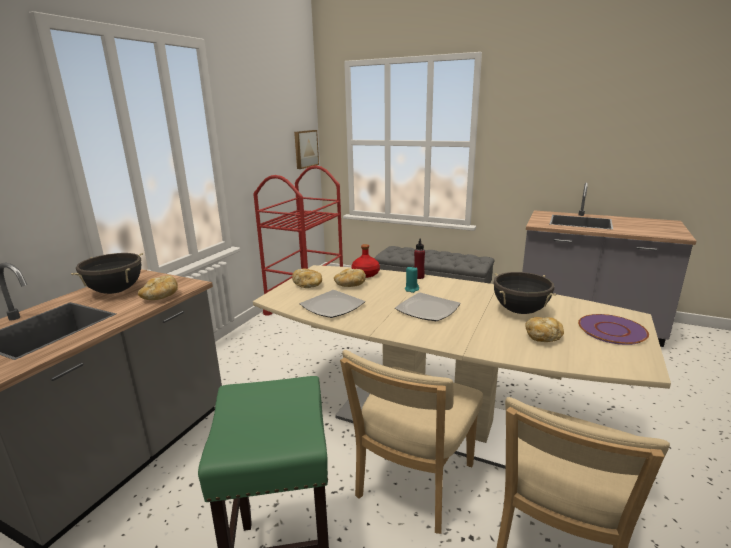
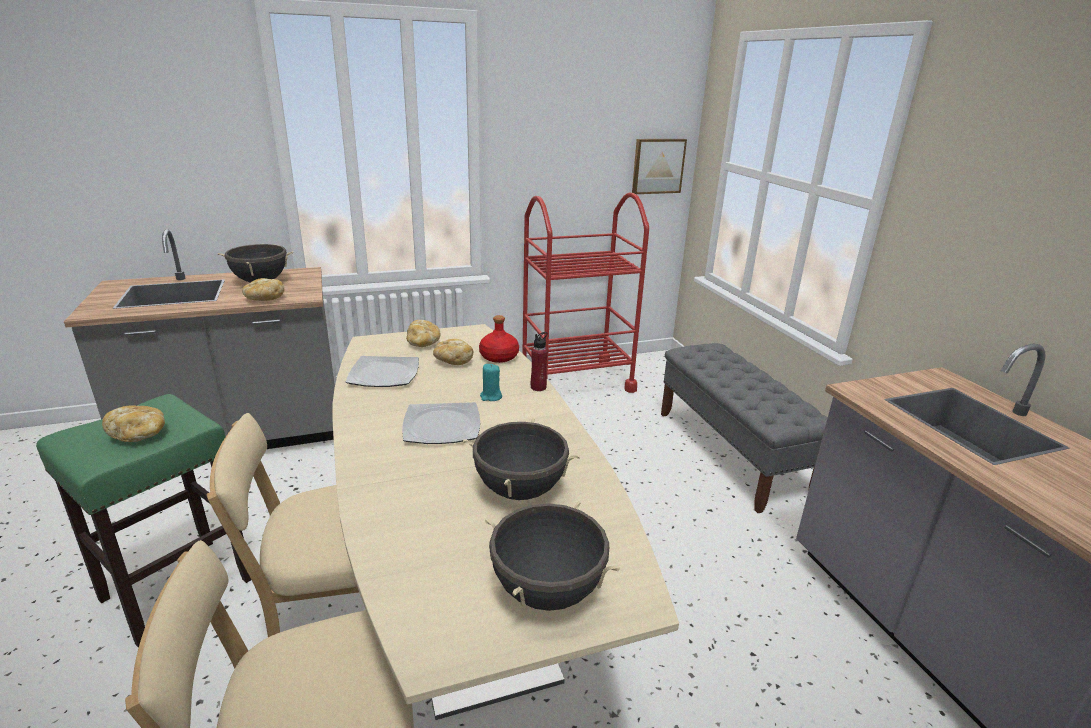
camera: 45 degrees right, 5 degrees up
bread [525,317,564,342] -> bread moved to [102,405,165,442]
purple plate [578,314,649,345] -> black cooking pot [485,501,620,611]

